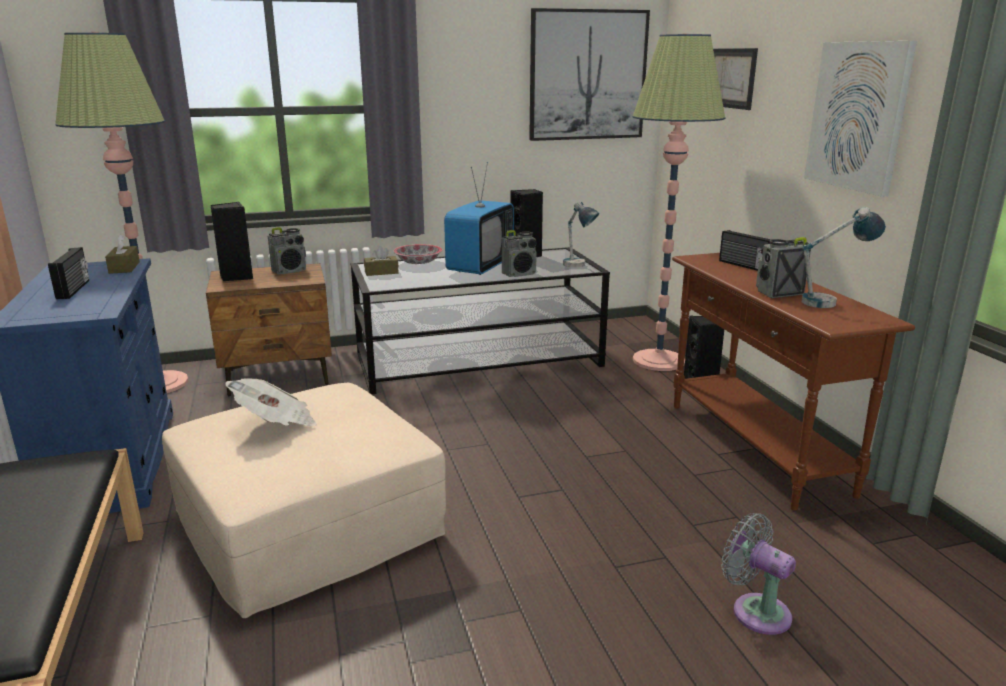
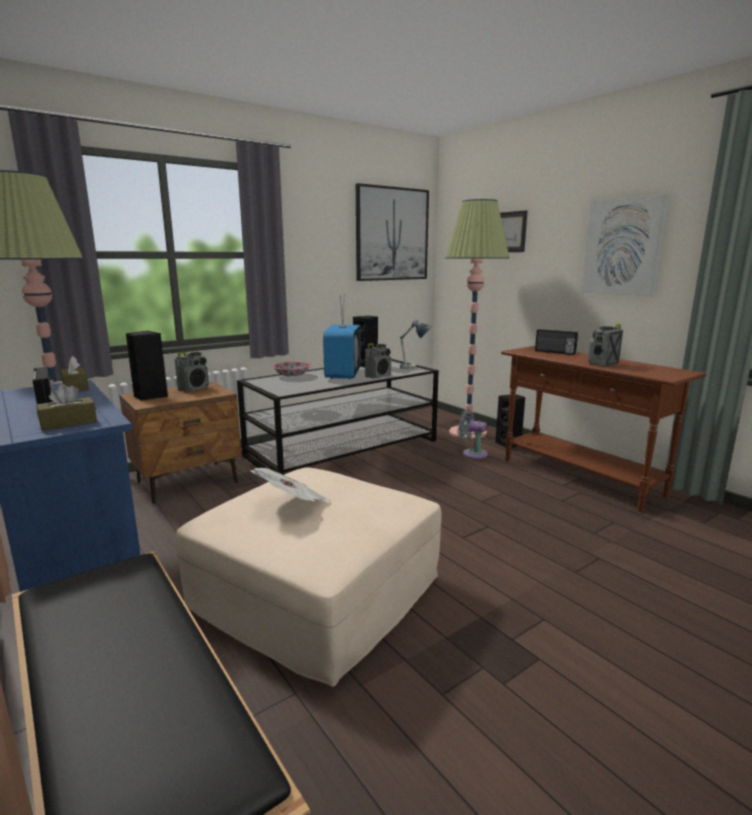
camera: 20 degrees left, 5 degrees down
brown tissue box [364,246,399,276] -> brown tissue box moved to [36,384,97,431]
grey fan [722,513,796,635] -> grey fan moved to [457,409,488,459]
table lamp [802,207,886,308] -> none

